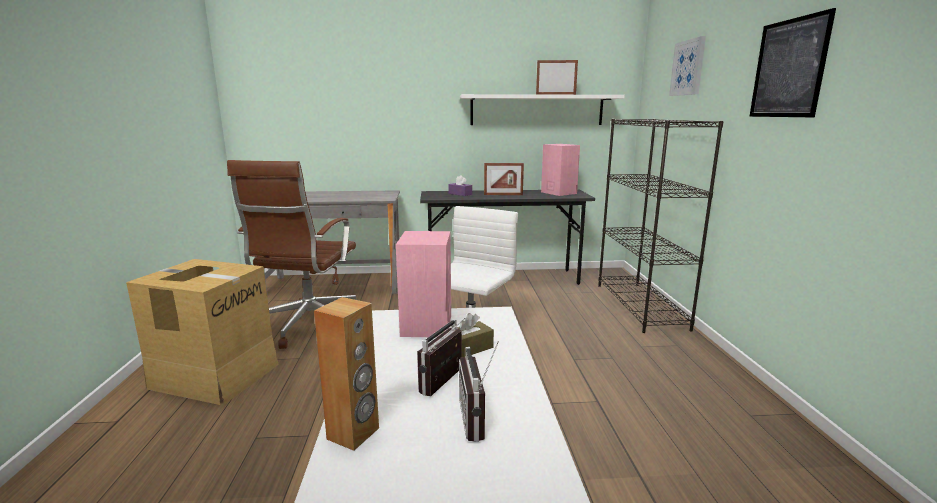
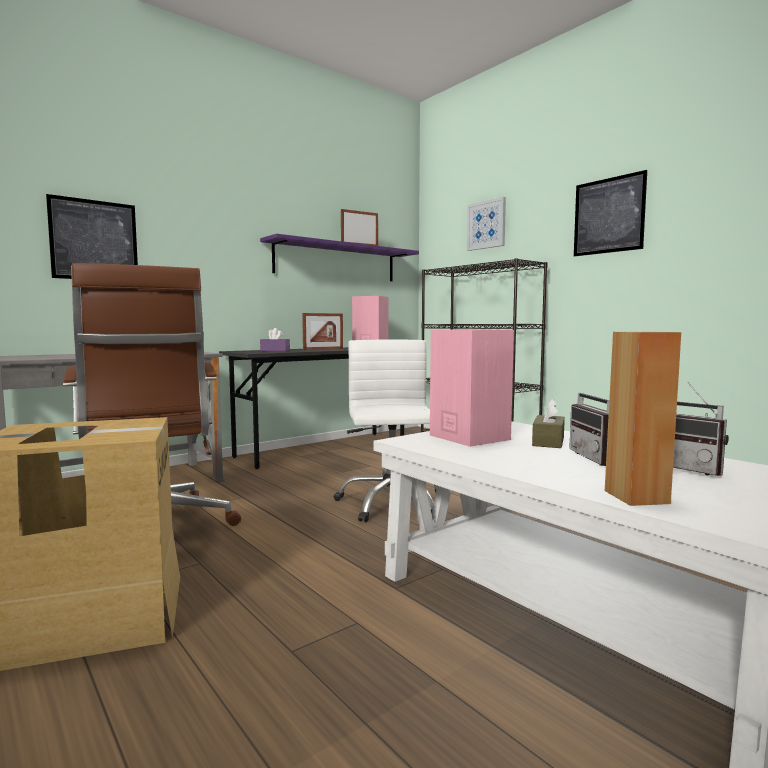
camera: 35 degrees left, 10 degrees down
white shelf [460,94,625,125] -> purple shelf [260,234,419,281]
none -> picture [46,194,138,279]

